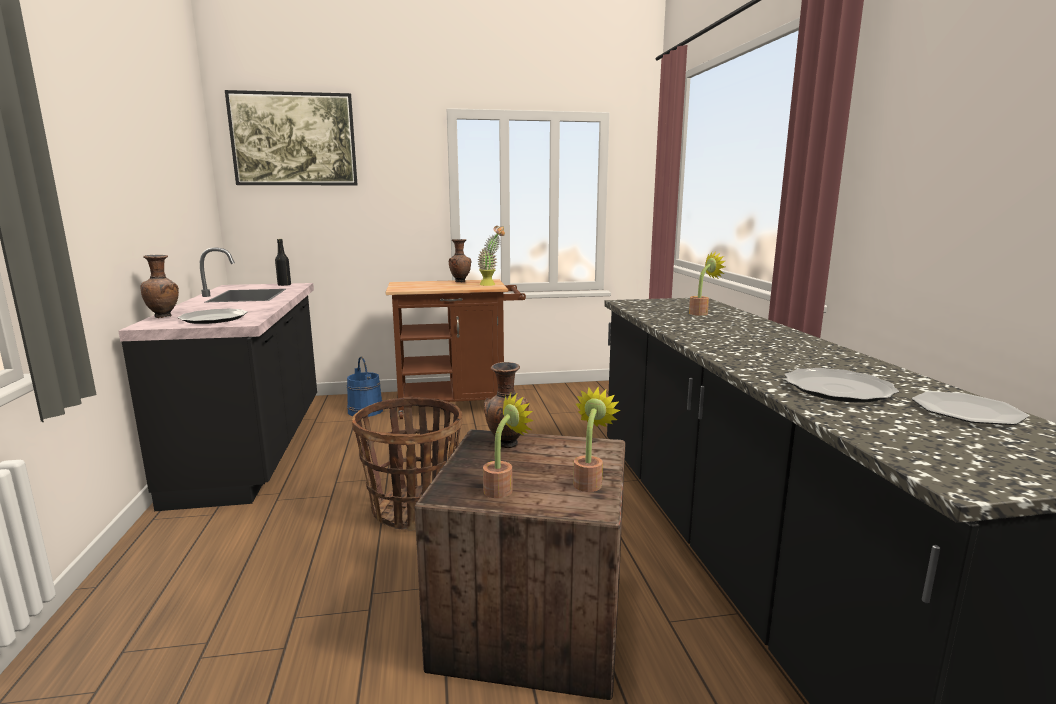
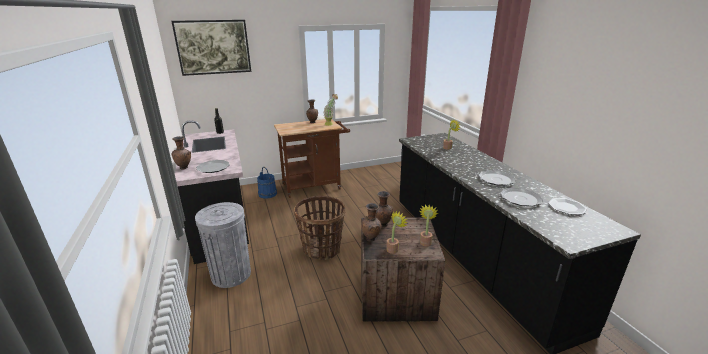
camera: 10 degrees left, 10 degrees up
none -> grey trash can [195,202,251,288]
none -> brown vase [361,203,381,242]
none -> plate [479,170,516,186]

